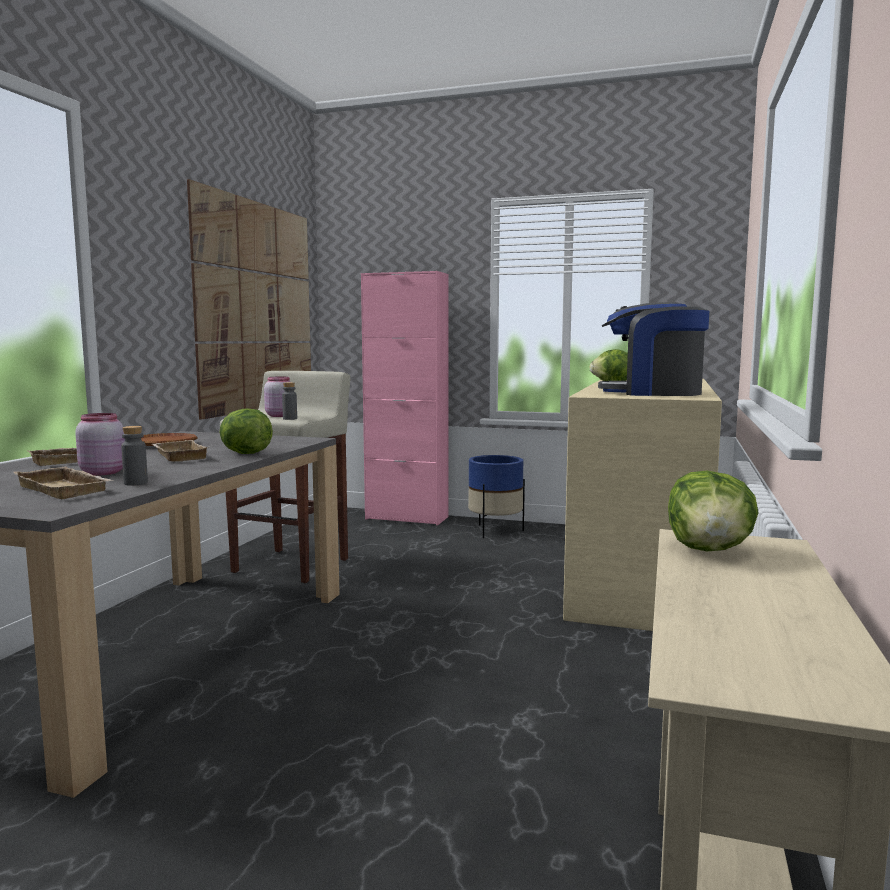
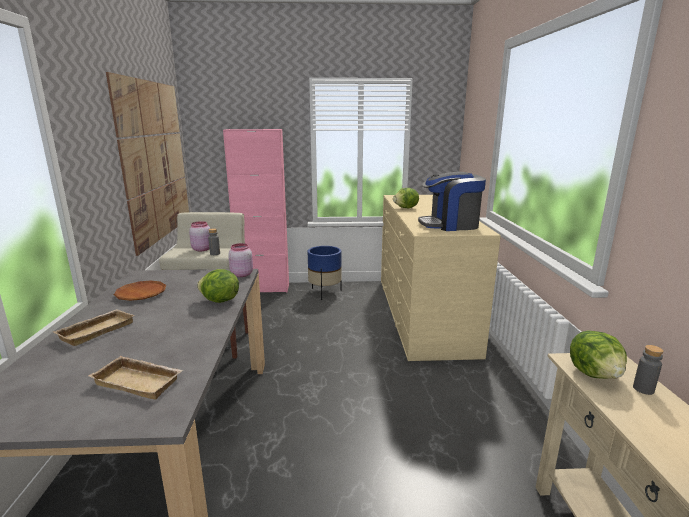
camera: 20 degrees left, 10 degrees up
pink jar [75,413,125,476] -> pink jar moved to [228,243,253,277]
grey bottle [121,426,148,486] -> grey bottle moved to [633,345,663,395]
beige tray [152,440,208,462] -> none

